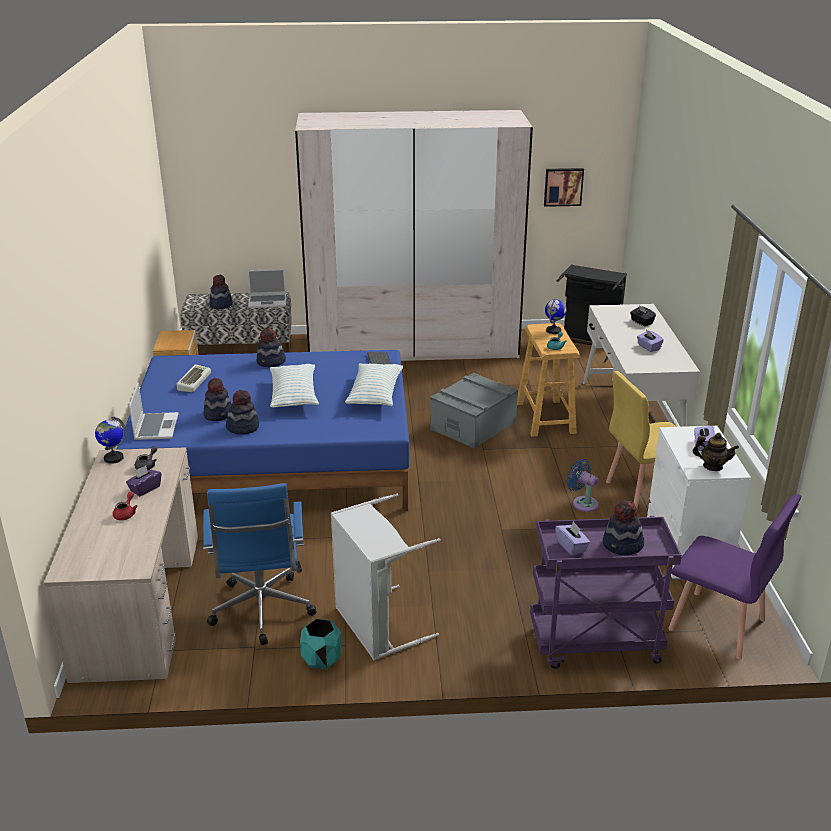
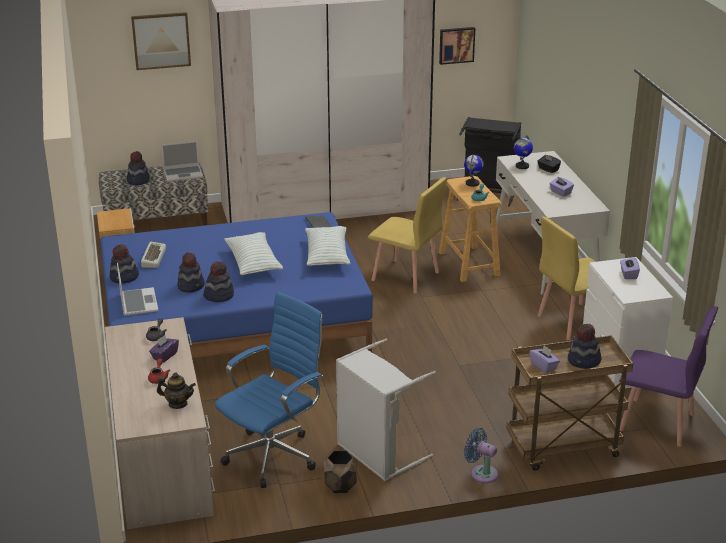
camera: 10 degrees left, 0 degrees up
globe [95,416,125,464] -> globe moved to [514,135,533,169]
blue office chair [203,483,316,645] -> blue office chair turned 120 degrees counterclockwise [215,292,324,488]
hat [257,328,286,367] -> hat moved to [110,244,139,283]
turquoise planter [300,619,342,669] -> brown planter [324,451,357,493]
grey storage box [430,373,518,449] -> yellow chair [368,177,447,293]
purple cart [530,516,682,669] -> brown cart [506,335,633,471]
blue fan [566,459,599,512] -> blue fan moved to [464,428,498,483]
teapot [693,433,739,471] -> teapot moved to [157,373,196,409]
none -> picture [131,12,191,70]

